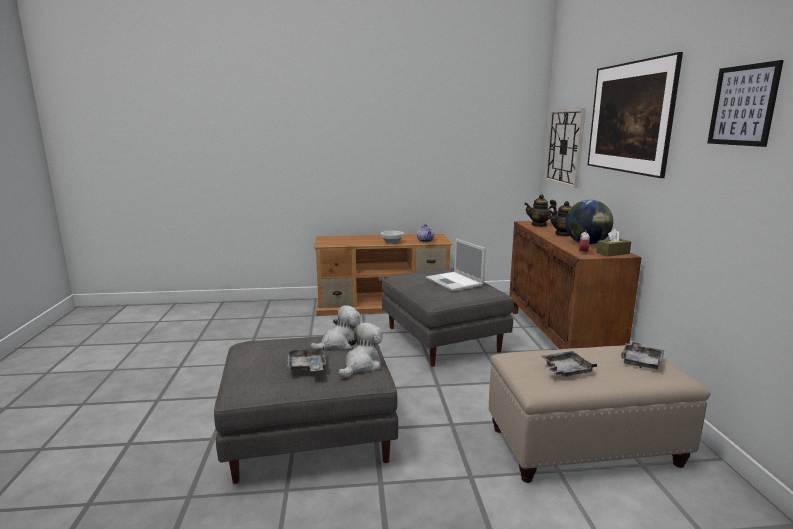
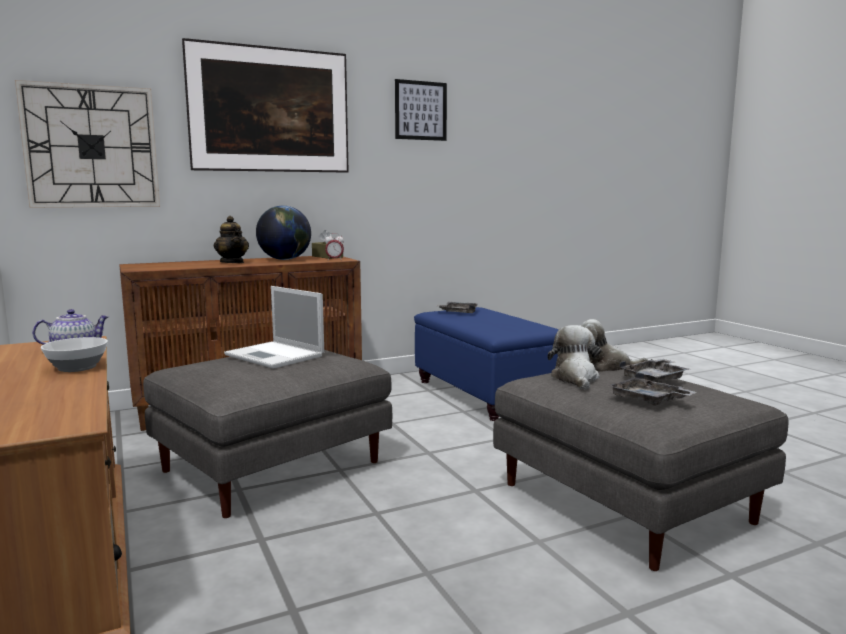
camera: 110 degrees left, 5 degrees down
plush toy [310,305,361,350] -> plush toy turned 60 degrees clockwise [548,325,599,390]
laptop [426,239,486,292] -> laptop turned 90 degrees clockwise [224,286,324,369]
beige ottoman [489,345,711,483] -> blue ottoman [414,307,559,421]
teapot [524,194,557,227] -> none
grey tray [541,351,597,377] -> grey tray moved to [608,372,697,406]

